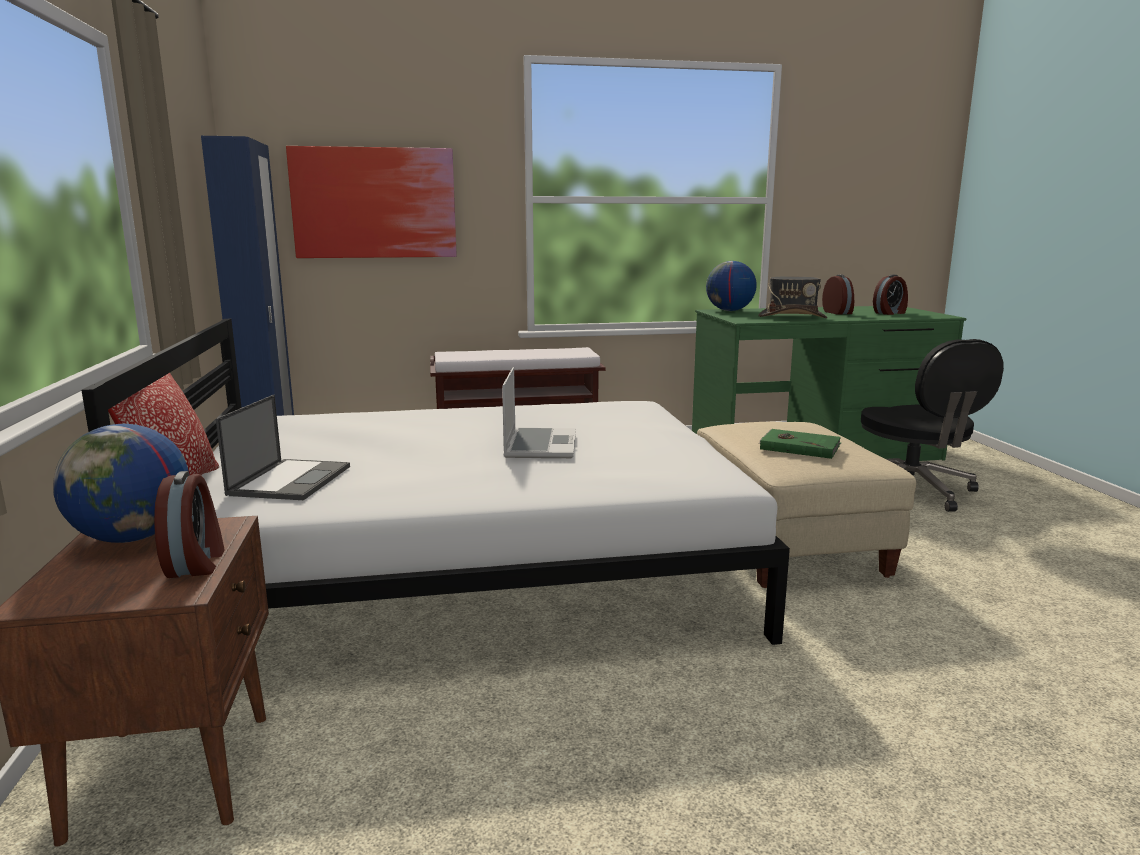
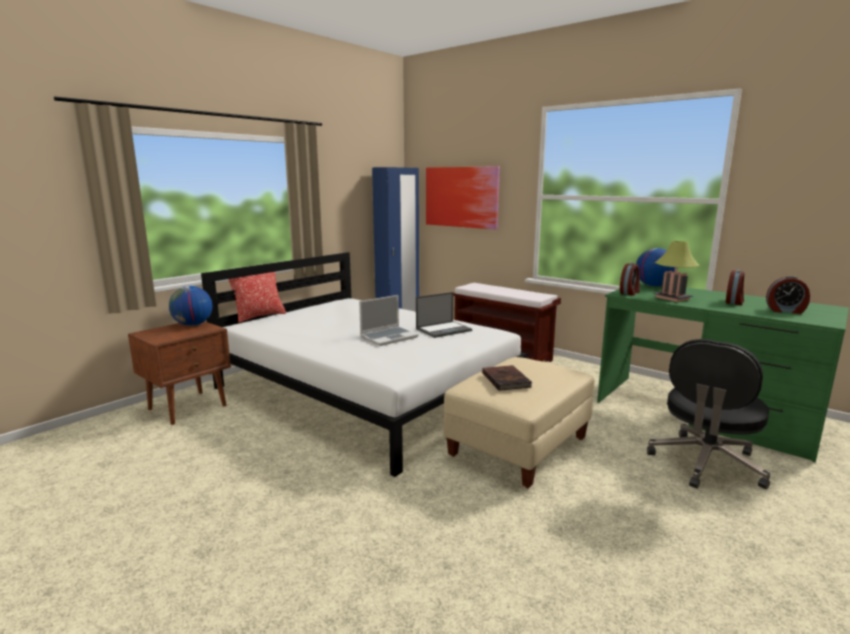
camera: 50 degrees right, 0 degrees up
alarm clock [154,471,225,578] -> alarm clock moved to [620,263,640,296]
laptop [216,395,350,500] -> laptop moved to [416,292,472,338]
grey hat [758,276,827,318] -> table lamp [653,241,700,302]
green book [759,429,841,459] -> brown book [482,365,532,391]

